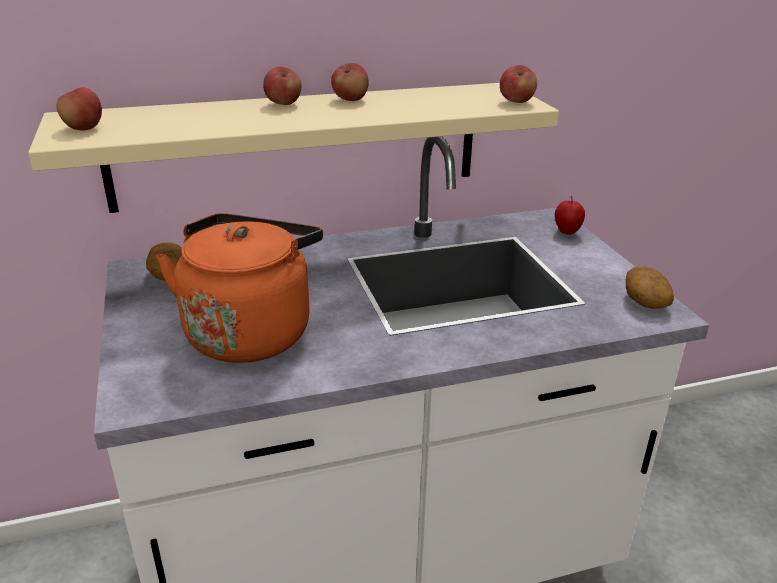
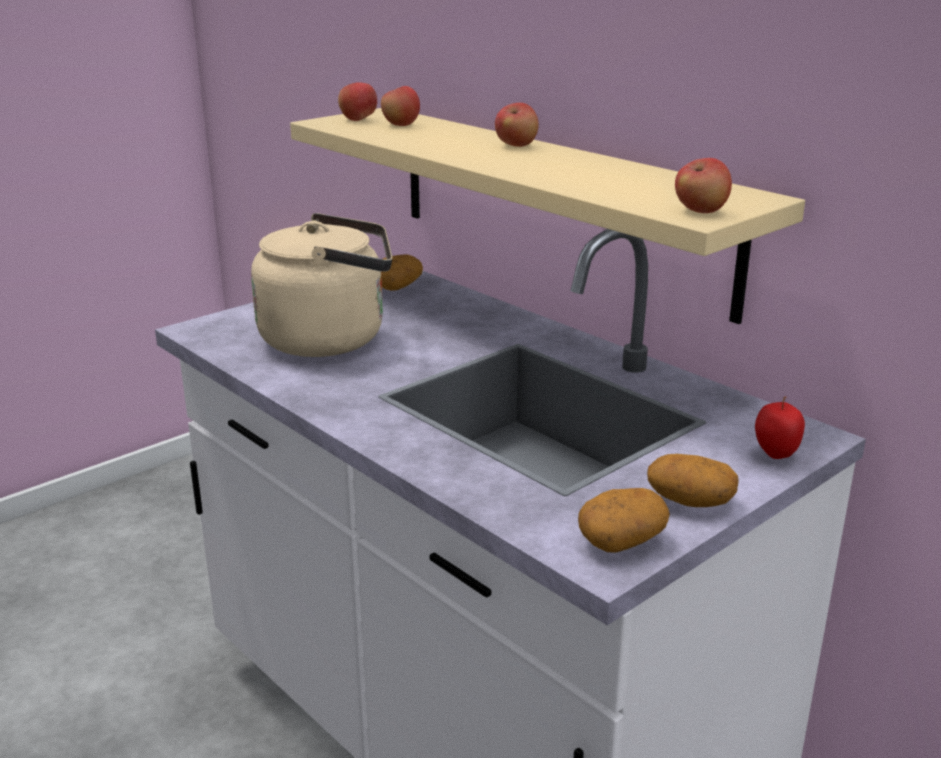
camera: 65 degrees right, 5 degrees down
orange kettle [156,213,323,363] -> beige kettle [251,213,392,357]
apple [331,63,369,101] -> apple moved to [381,86,420,126]
none -> potato [647,454,739,507]

